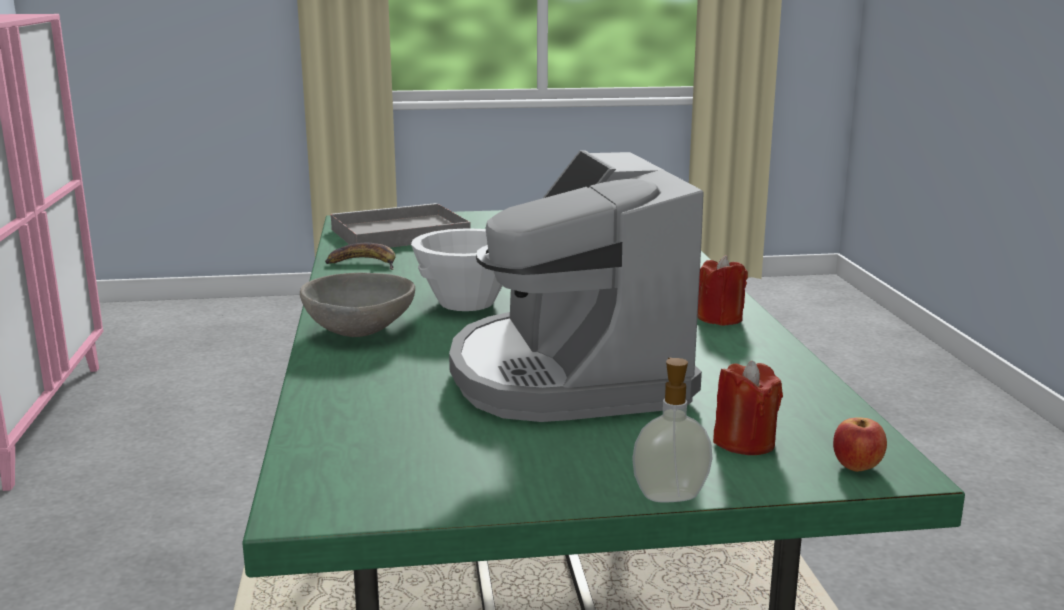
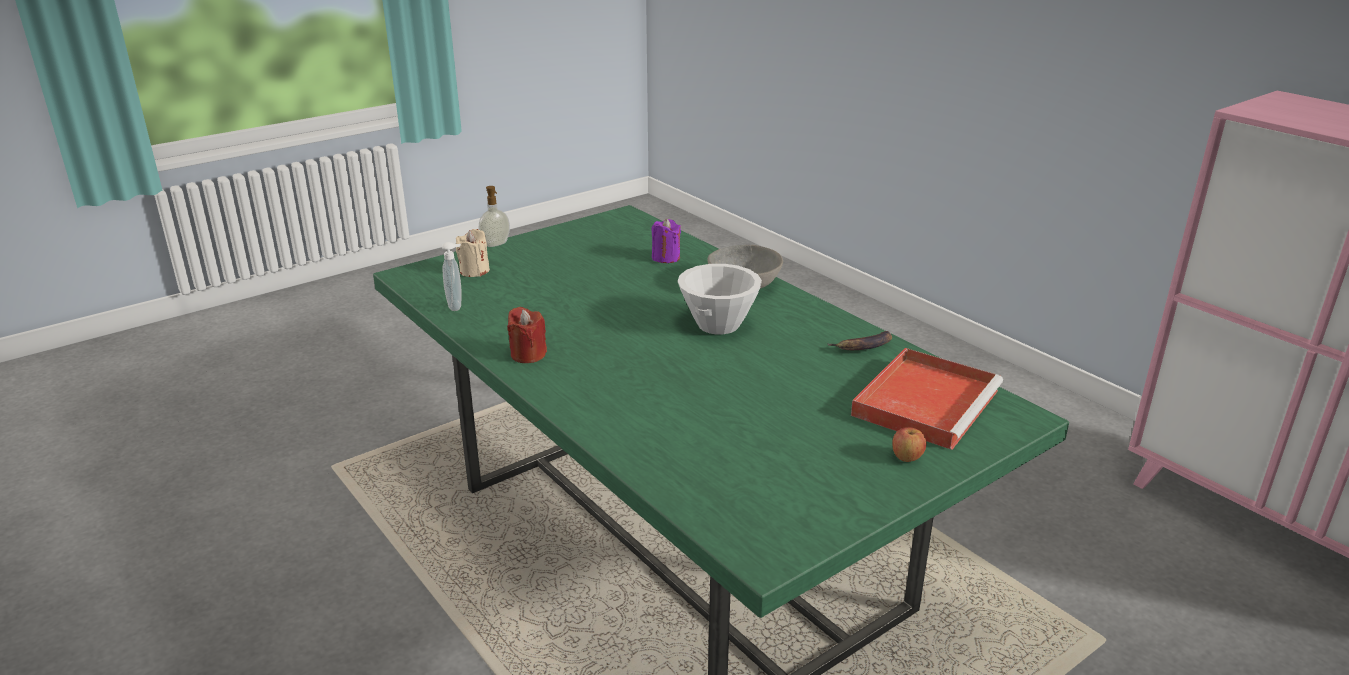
camera: 150 degrees right, 10 degrees up
grey tray [330,203,471,248] -> red tray [851,348,1003,450]
coffee machine [449,150,704,422] -> none
red candle [713,361,783,455] -> beige candle [456,229,490,277]
apple [833,417,887,472] -> apple moved to [892,427,926,462]
none -> soap dispenser [442,242,461,311]
none -> purple candle [651,219,681,263]

